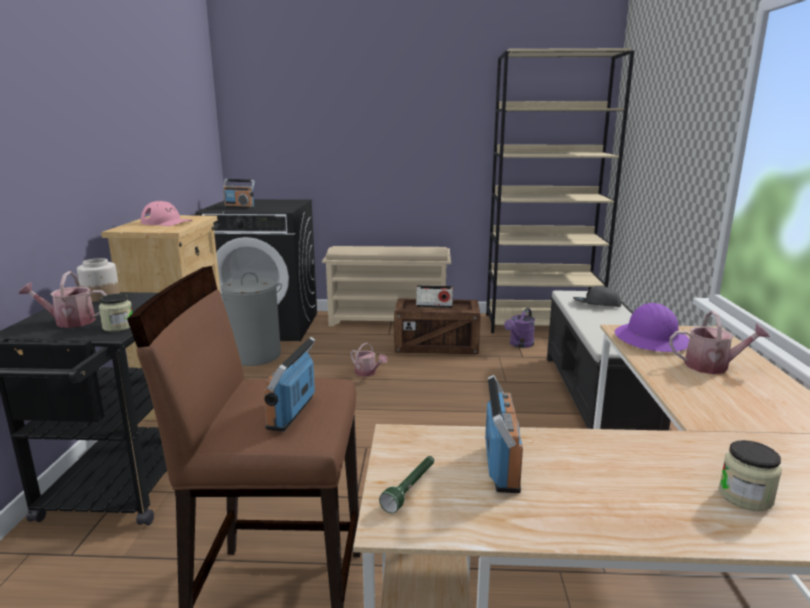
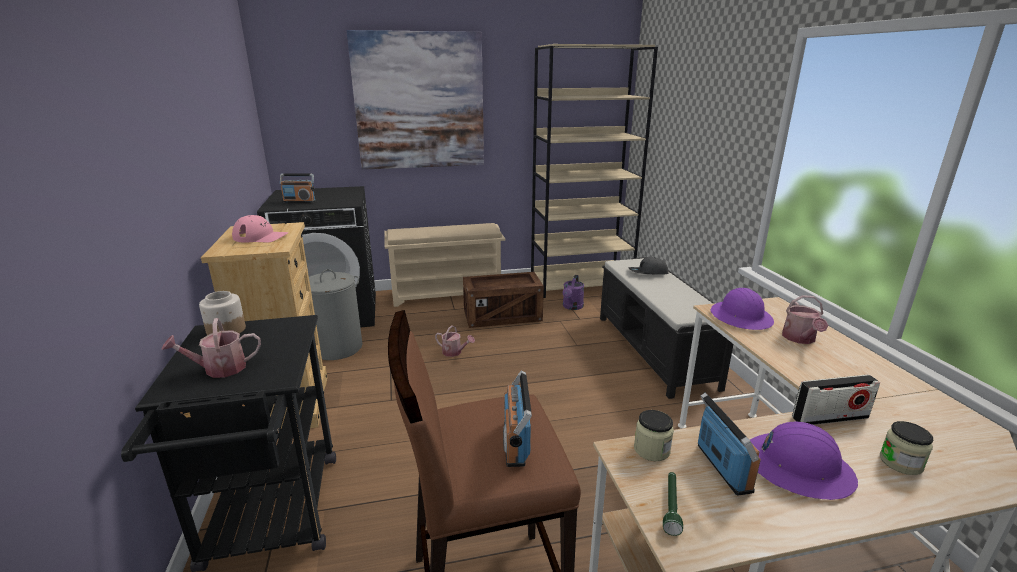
camera: 15 degrees left, 5 degrees up
jar [99,294,132,332] -> jar moved to [634,410,674,461]
radio [416,285,453,308] -> radio moved to [792,374,880,425]
watering can [669,310,770,374] -> watering can turned 105 degrees clockwise [782,295,828,344]
none -> picture [347,30,484,170]
none -> purple hard hat [750,422,858,500]

